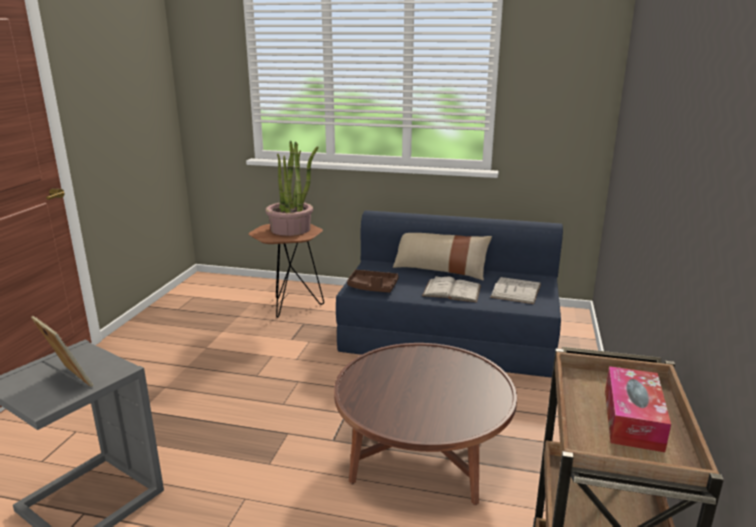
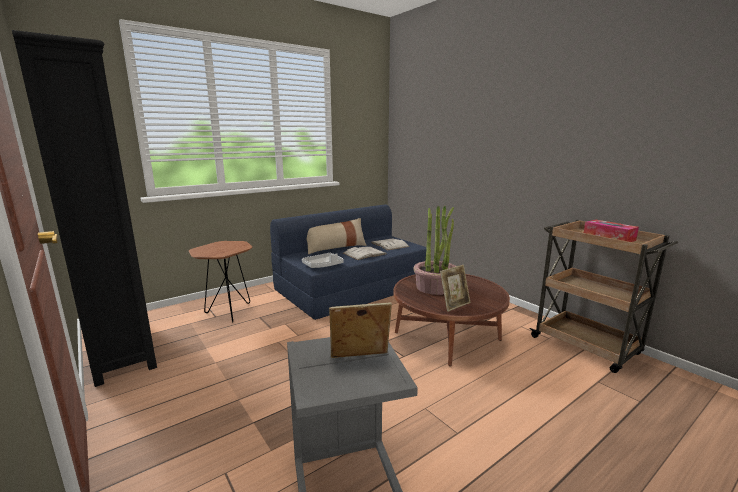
camera: 50 degrees left, 5 degrees down
potted plant [265,141,318,236] -> potted plant moved to [413,205,456,295]
brown tray [347,270,399,293] -> grey tray [302,253,344,268]
none -> black bookcase [12,30,157,387]
none -> picture frame [440,265,471,312]

